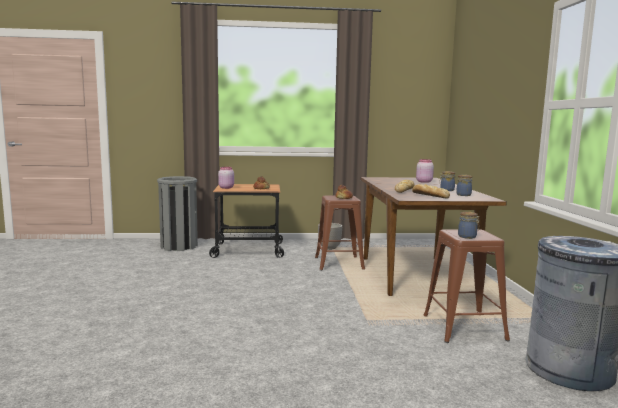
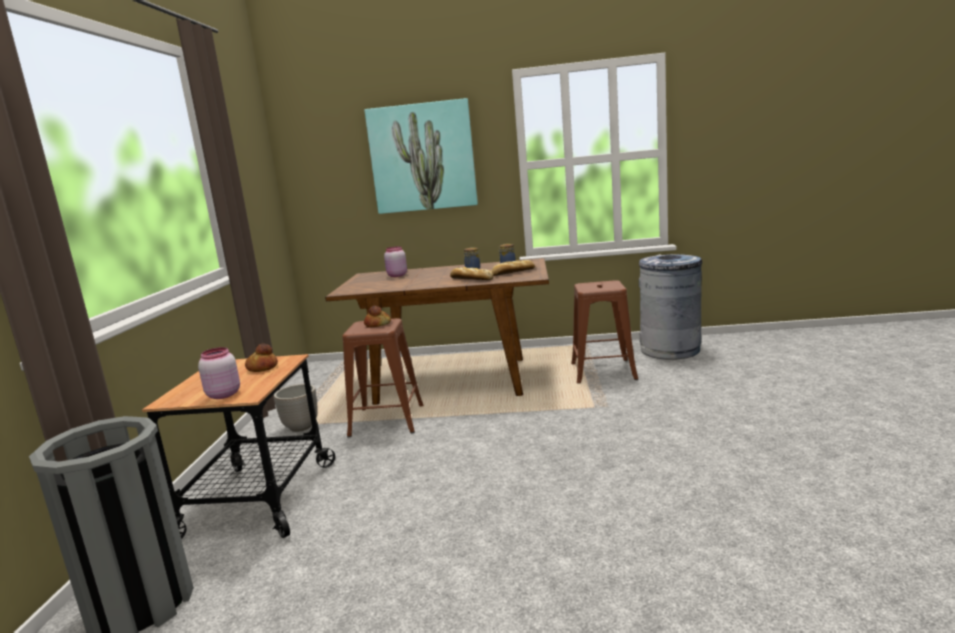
camera: 80 degrees left, 5 degrees up
jar [458,212,480,239] -> none
none -> picture [364,98,478,214]

